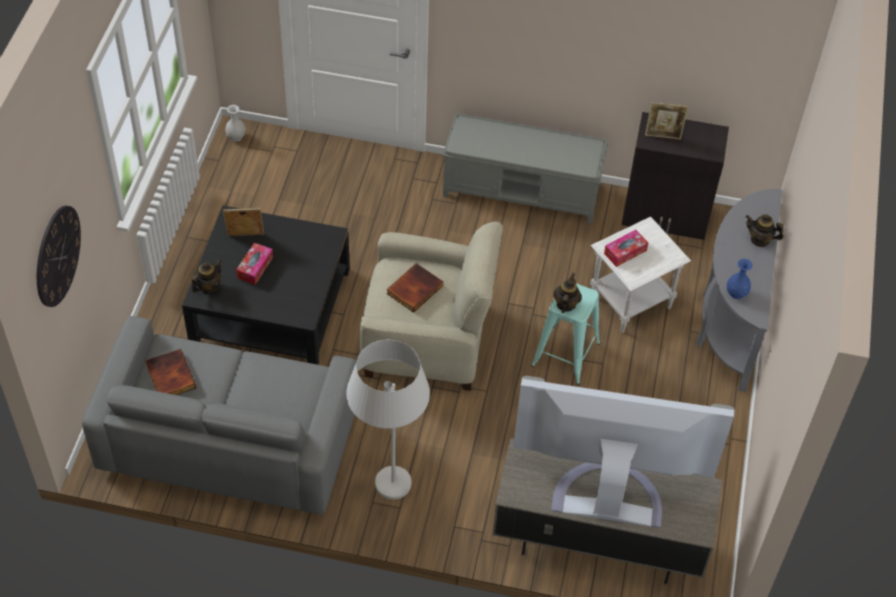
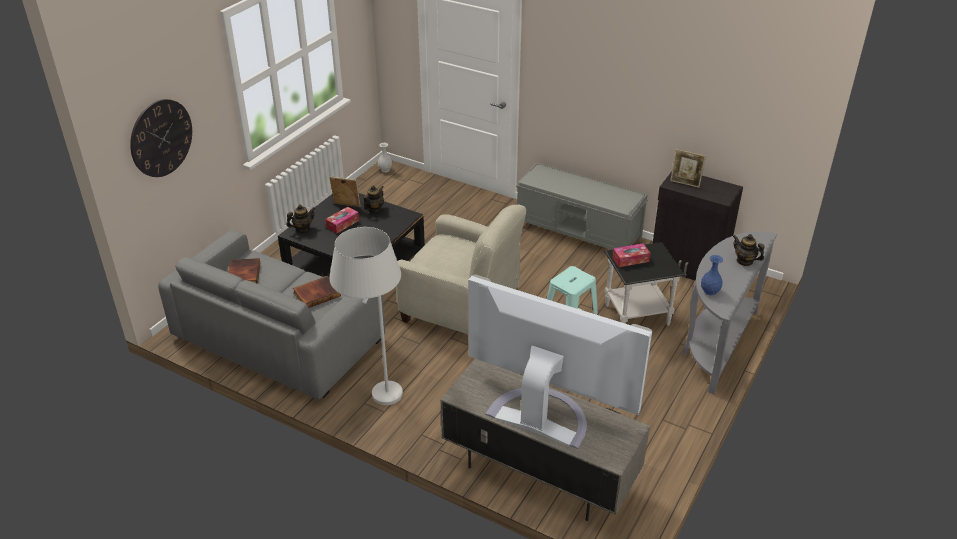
camera: 20 degrees right, 15 degrees down
book [386,263,443,313] -> book moved to [293,276,341,308]
teapot [554,273,582,313] -> teapot moved to [364,186,384,213]
white side table [590,217,691,333] -> black side table [604,242,685,326]

